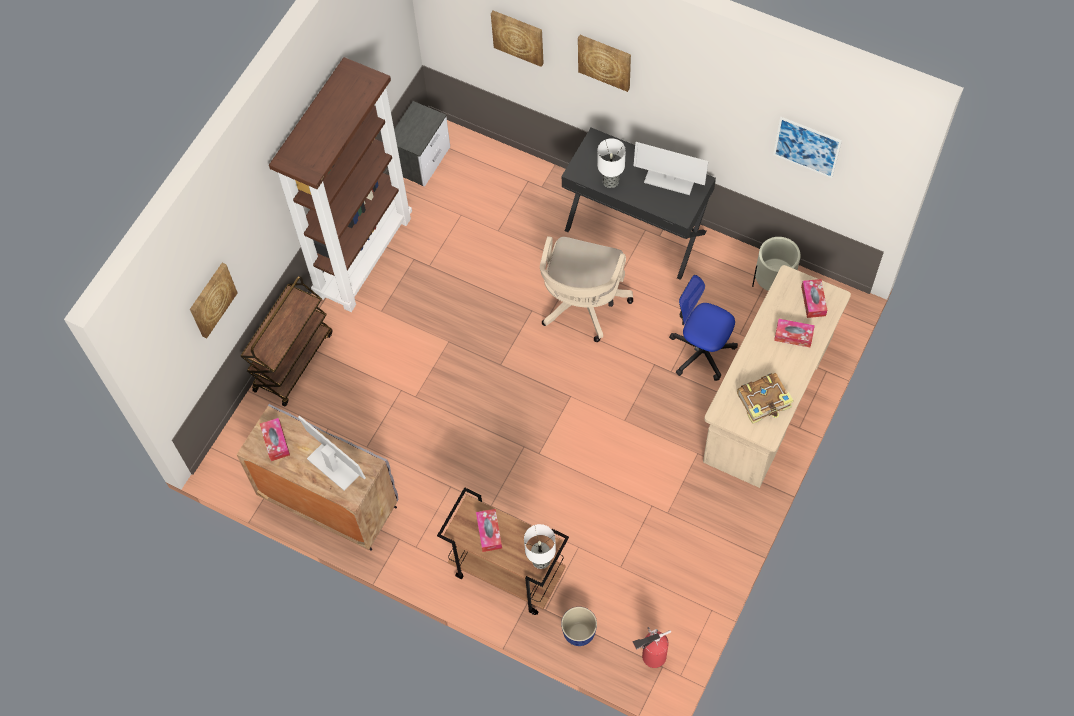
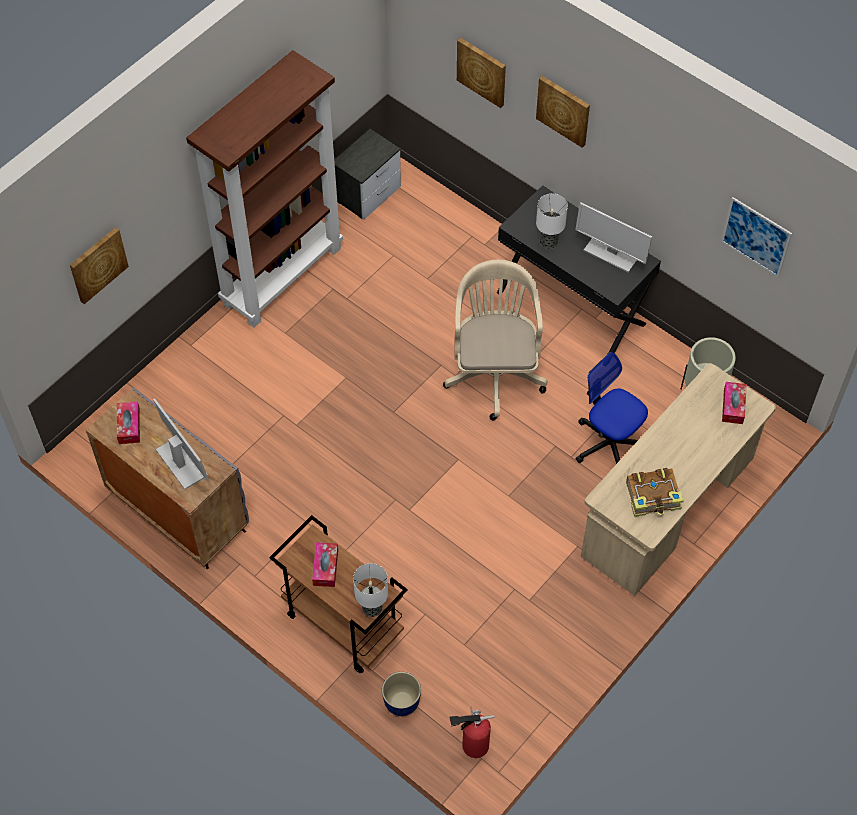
camera: 10 degrees right, 5 degrees down
brown cart [240,276,333,406] -> none
beige office chair [540,236,634,342] -> beige office chair turned 150 degrees clockwise [443,259,547,420]
tissue box [774,319,815,347] -> none

